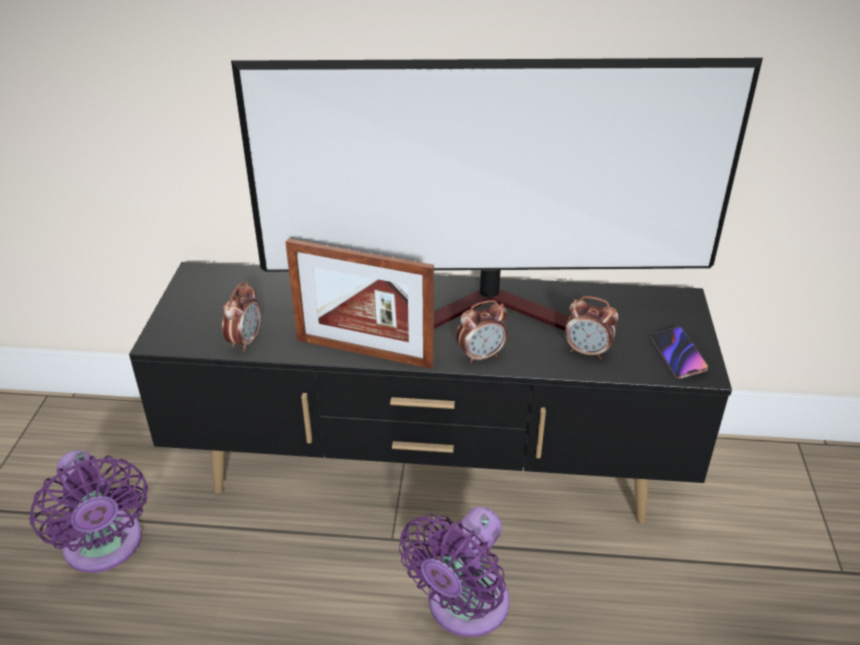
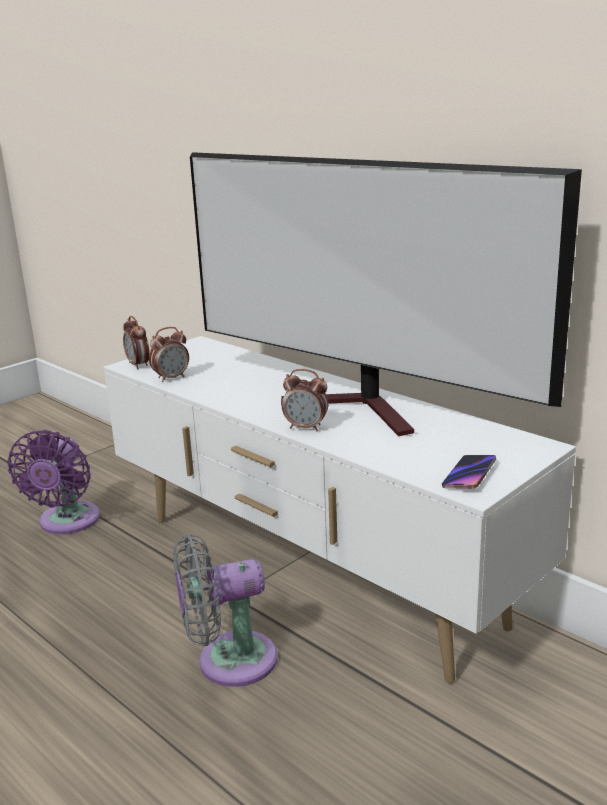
camera: 40 degrees right, 15 degrees down
black tv stand [129,262,732,524] -> white tv stand [103,336,576,683]
picture frame [286,238,434,369] -> none
purple fan [399,507,510,637] -> grey fan [173,534,277,687]
alarm clock [565,296,619,359] -> alarm clock moved to [123,316,150,369]

